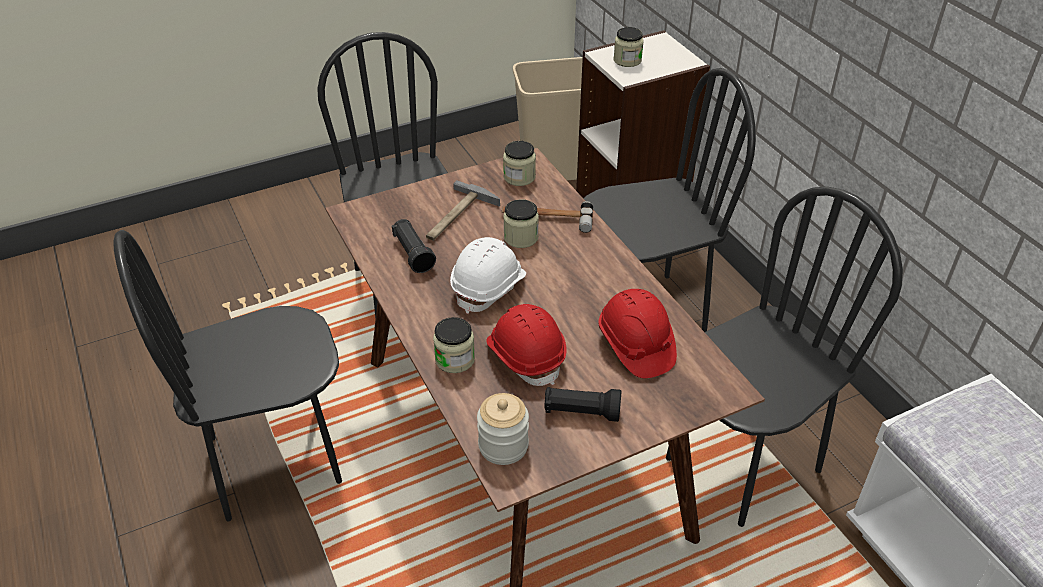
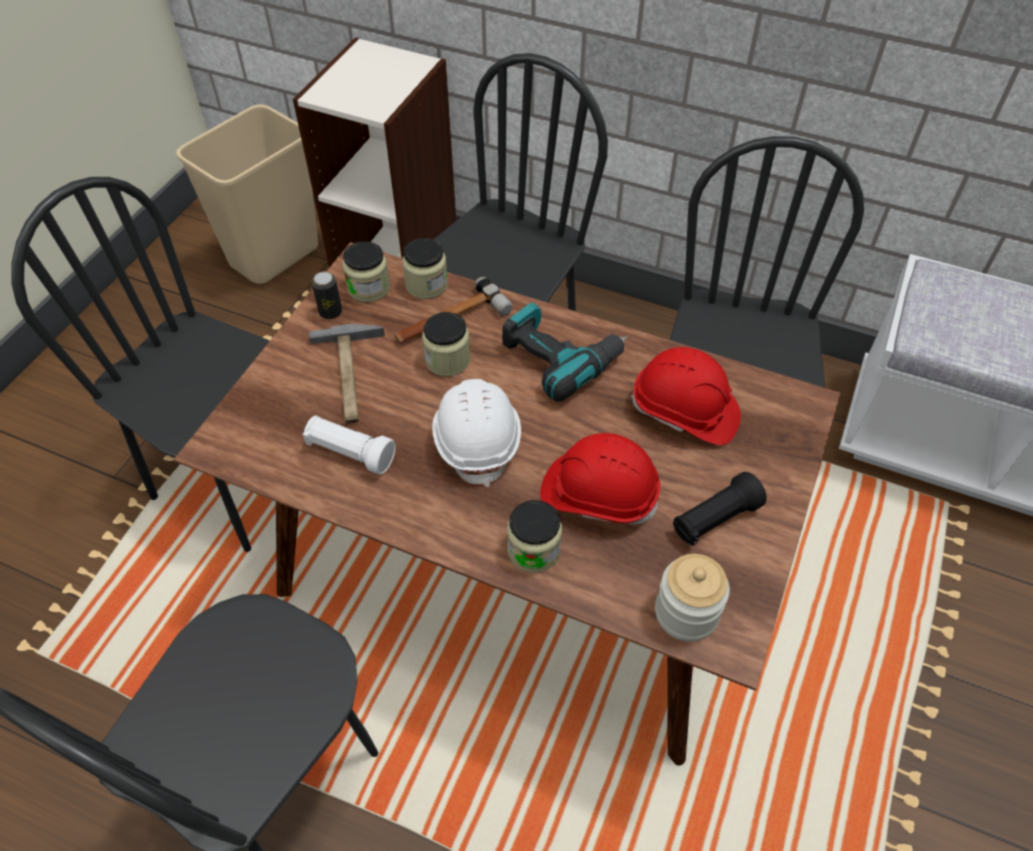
camera: 40 degrees left, 10 degrees up
black flashlight [392,219,436,273] -> white flashlight [303,416,396,475]
jar [614,27,644,67] -> jar moved to [402,238,448,299]
none -> can [311,272,342,319]
none -> power drill [502,302,628,402]

